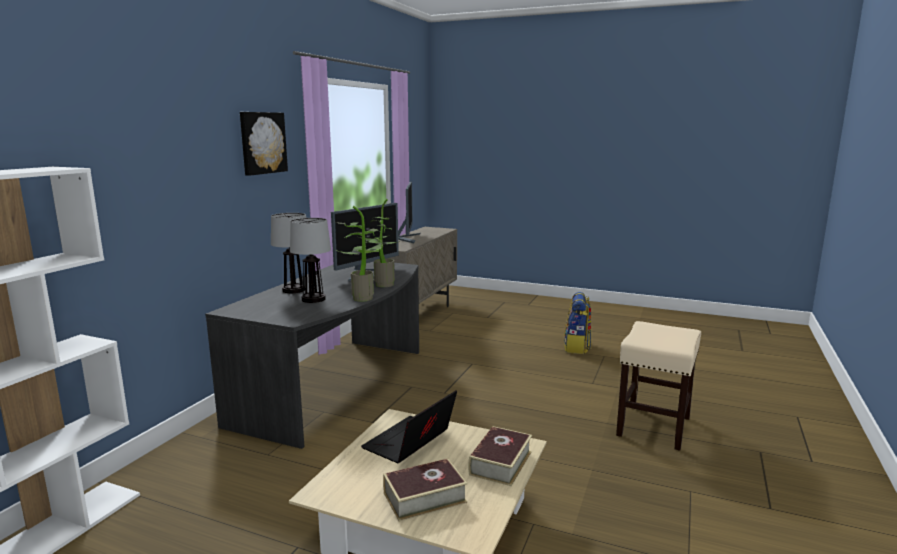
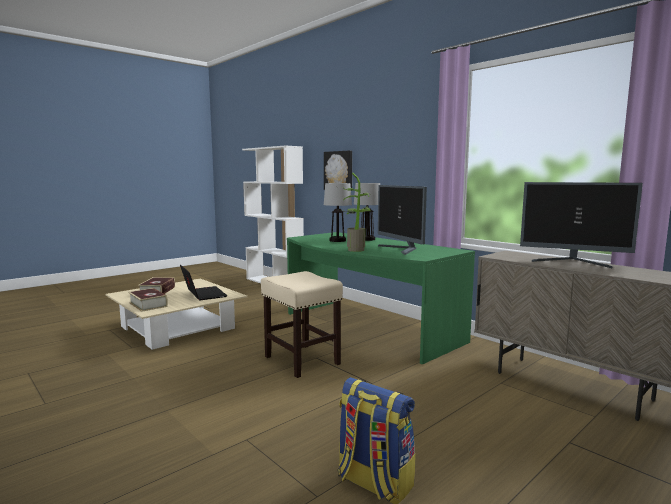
camera: 115 degrees right, 5 degrees down
grey desk [205,262,419,449] -> green desk [287,232,475,365]
picture [240,112,288,176] -> picture moved to [324,150,352,190]
potted plant [336,206,382,302] -> none
beige stool [616,321,701,451] -> beige stool moved to [261,271,343,378]

